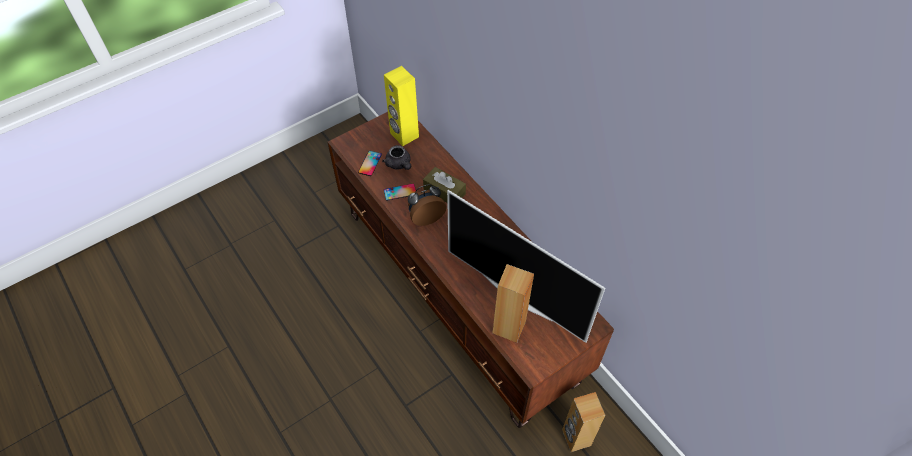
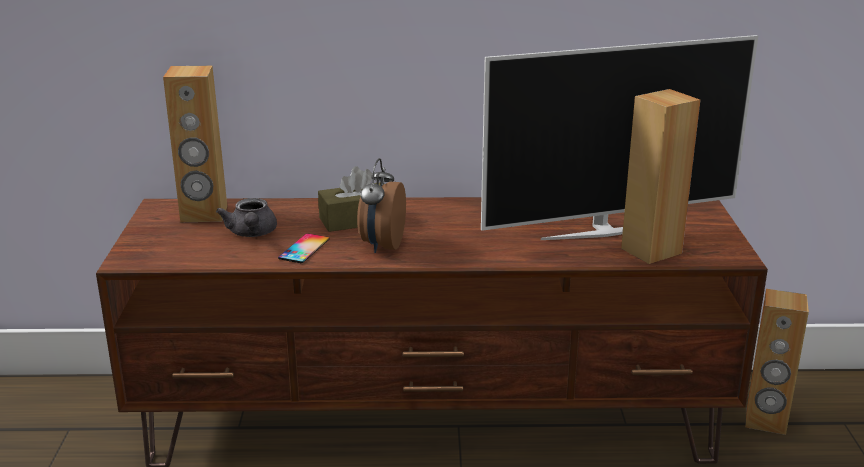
camera: 55 degrees left, 30 degrees down
phone [358,151,382,176] -> none
grey teapot [382,145,411,170] -> grey teapot turned 75 degrees clockwise [216,198,277,237]
yellow speaker [384,66,419,146] -> brown speaker [163,66,227,222]

